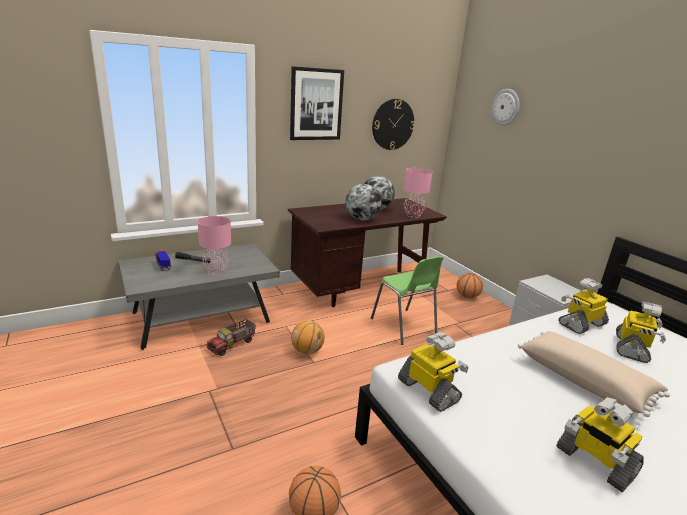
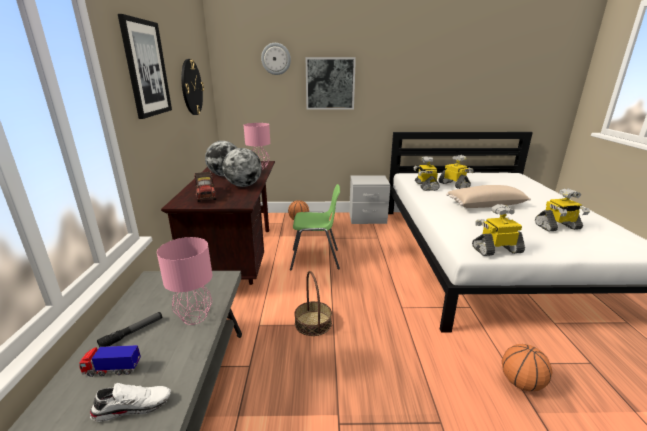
camera: 60 degrees left, 0 degrees up
toy truck [207,319,256,356] -> toy truck moved to [194,172,216,202]
basketball [291,320,325,354] -> basket [294,271,332,336]
none -> white shoe [90,383,171,422]
none -> picture [306,57,356,109]

